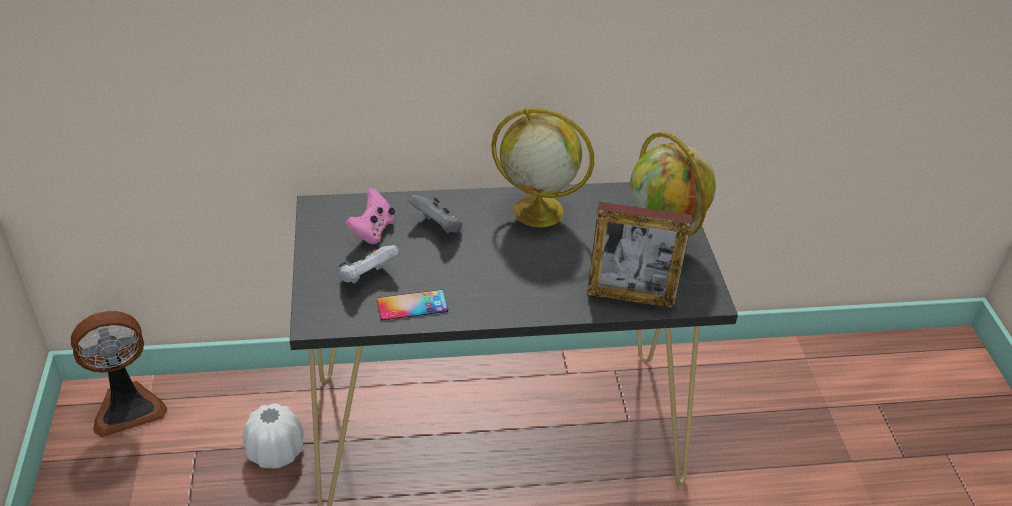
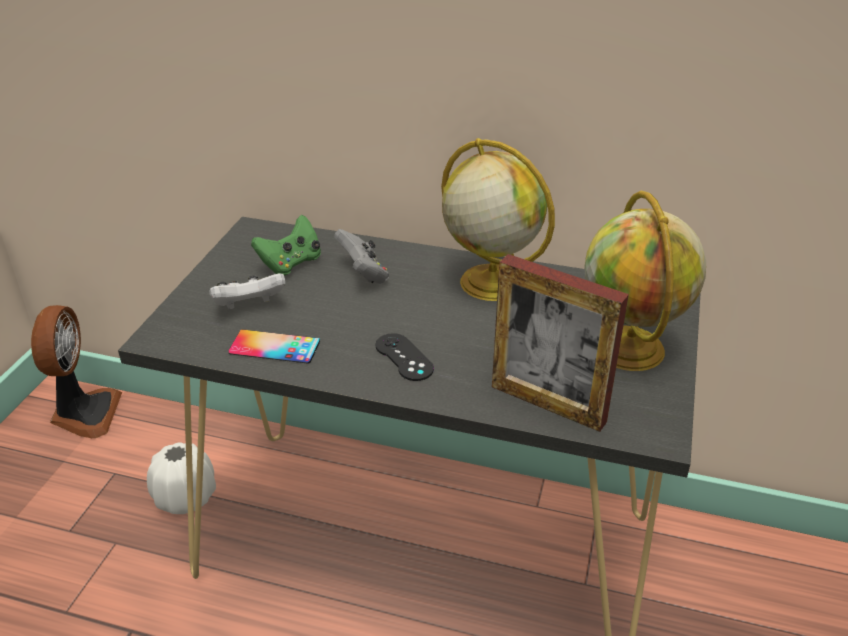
camera: 25 degrees right, 5 degrees down
fan [71,311,167,437] -> fan turned 90 degrees counterclockwise [31,305,122,438]
pink game controller [345,188,395,244] -> green game controller [251,215,321,275]
none -> black game controller [375,333,434,381]

